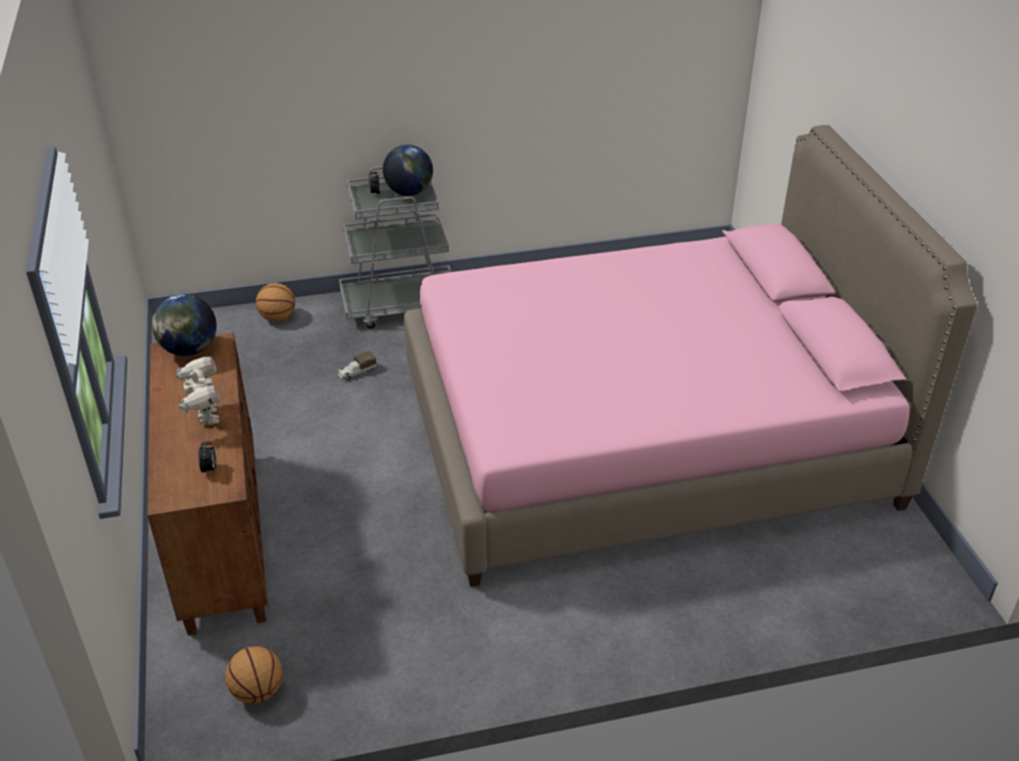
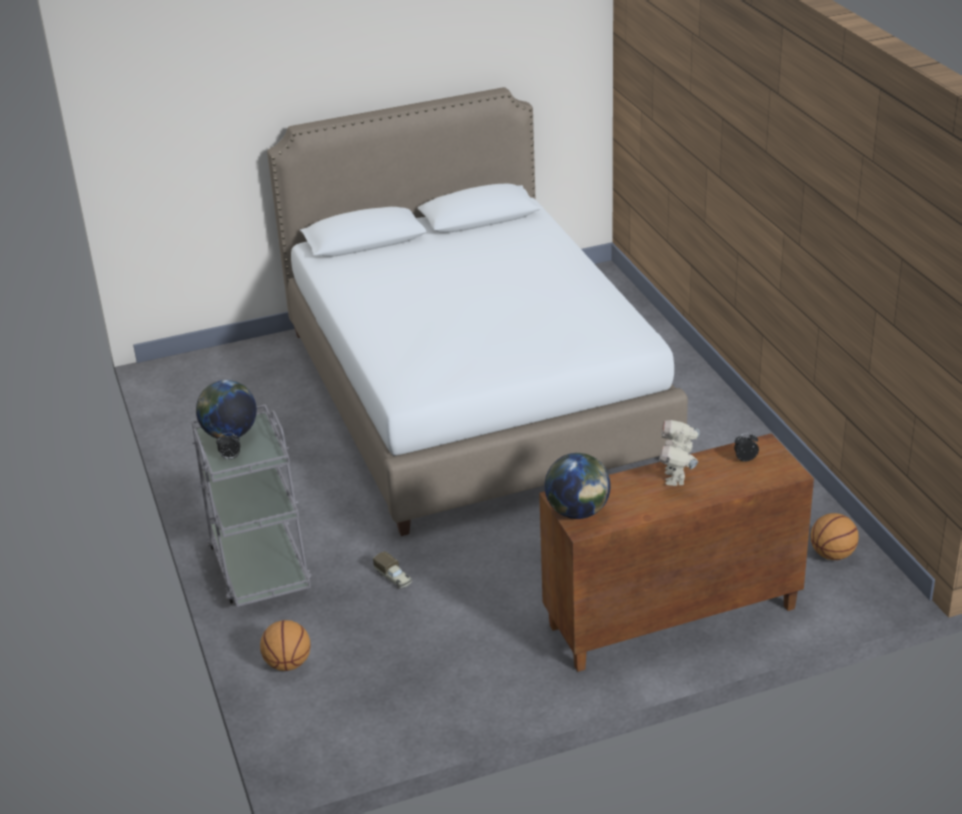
camera: 95 degrees left, 5 degrees down
toy robot [176,357,220,425] -> toy robot turned 60 degrees counterclockwise [659,420,700,486]
pink bed [404,125,977,587] -> white bed [267,87,688,536]

